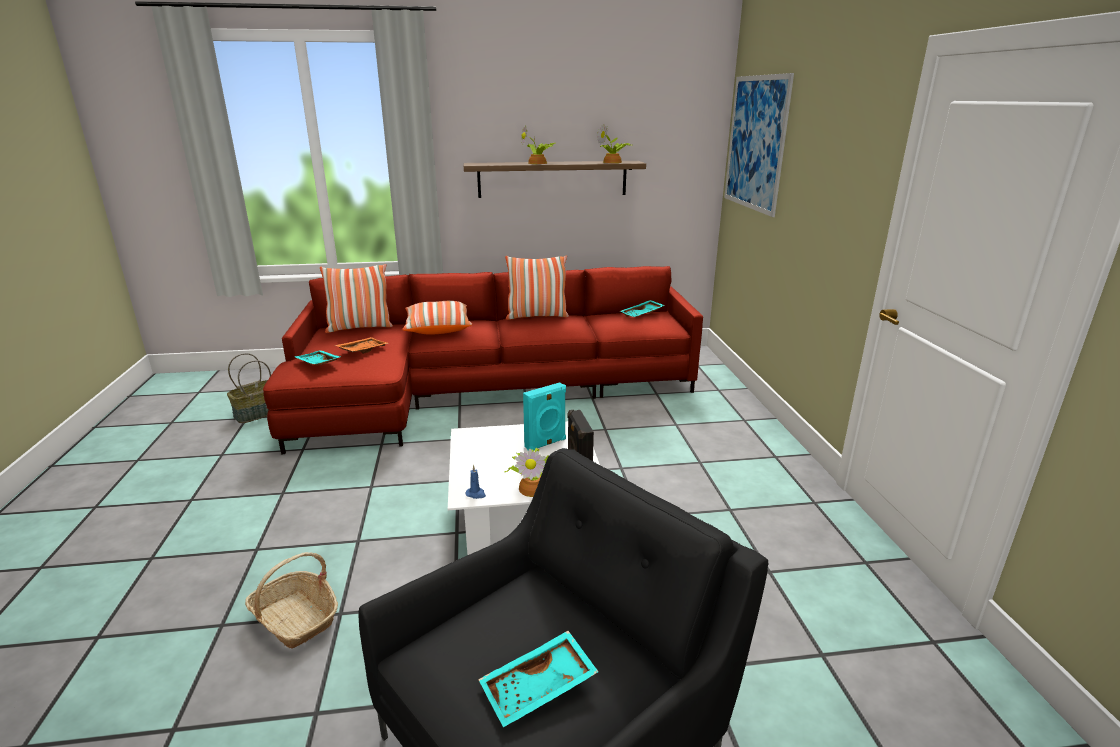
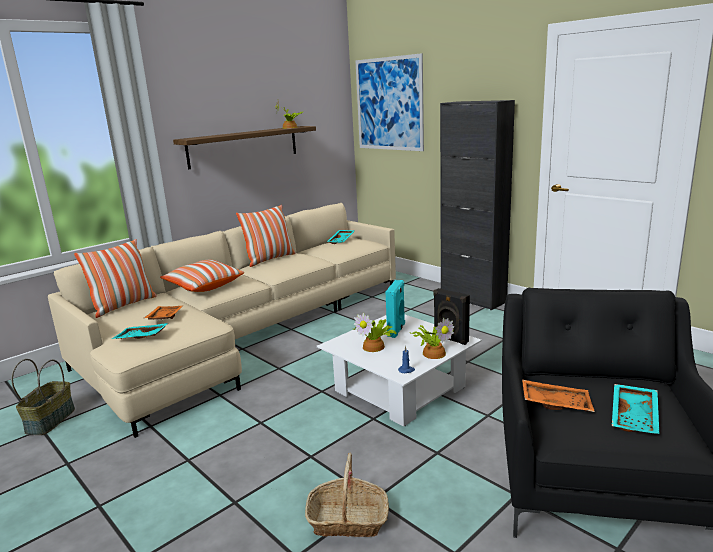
camera: 35 degrees left, 5 degrees down
red sofa [263,266,703,454] -> beige sofa [48,203,396,438]
potted plant [521,126,555,164] -> potted plant moved to [354,313,397,352]
none -> black cabinet [440,100,515,310]
none -> orange tray [522,380,595,412]

